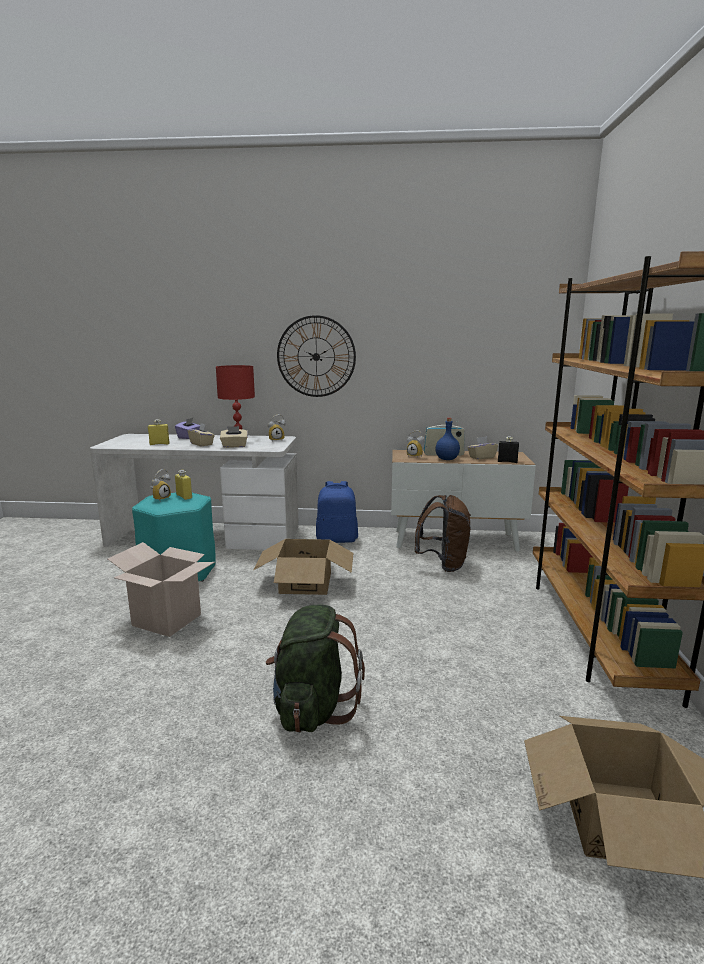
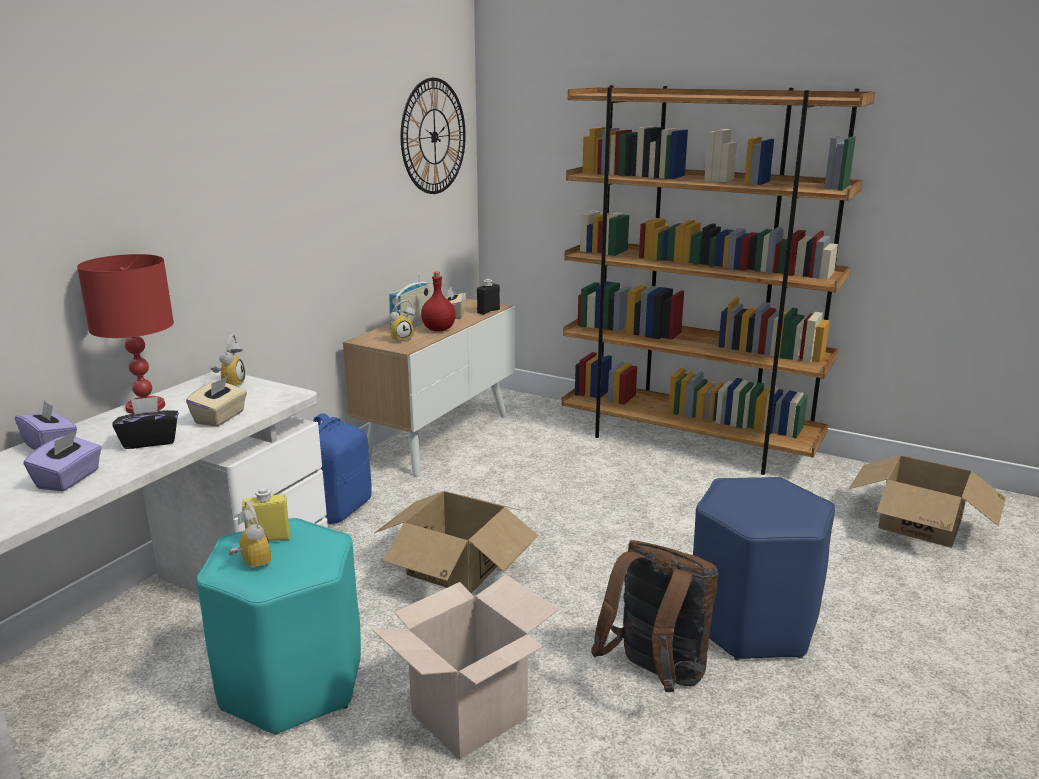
camera: 65 degrees left, 5 degrees up
yellow bottle [148,419,170,445] -> purple tissue box [24,431,102,492]
beige tissue box [188,424,215,447] -> black tissue box [112,397,178,449]
green backpack [266,604,365,733] -> blue stool [693,477,835,660]
wall clock [277,315,356,397] -> wall clock moved to [400,78,466,194]
brown backpack [414,495,471,572] -> brown backpack moved to [591,540,719,692]
blue bottle [435,418,460,460] -> red bottle [421,271,456,331]

